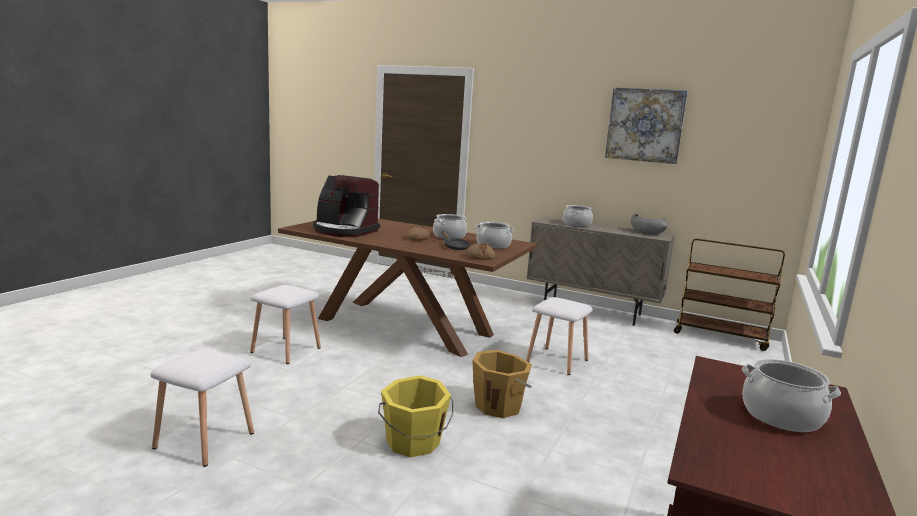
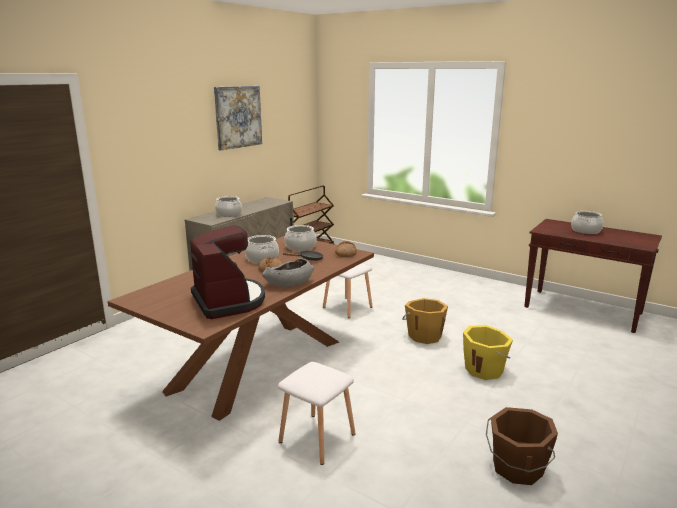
camera: 80 degrees left, 5 degrees up
white stool [150,349,254,467] -> brown bucket [486,407,558,485]
coffee machine [313,175,380,237] -> coffee machine turned 60 degrees counterclockwise [190,225,265,319]
grey bowl [631,213,667,235] -> grey bowl moved to [262,258,314,287]

